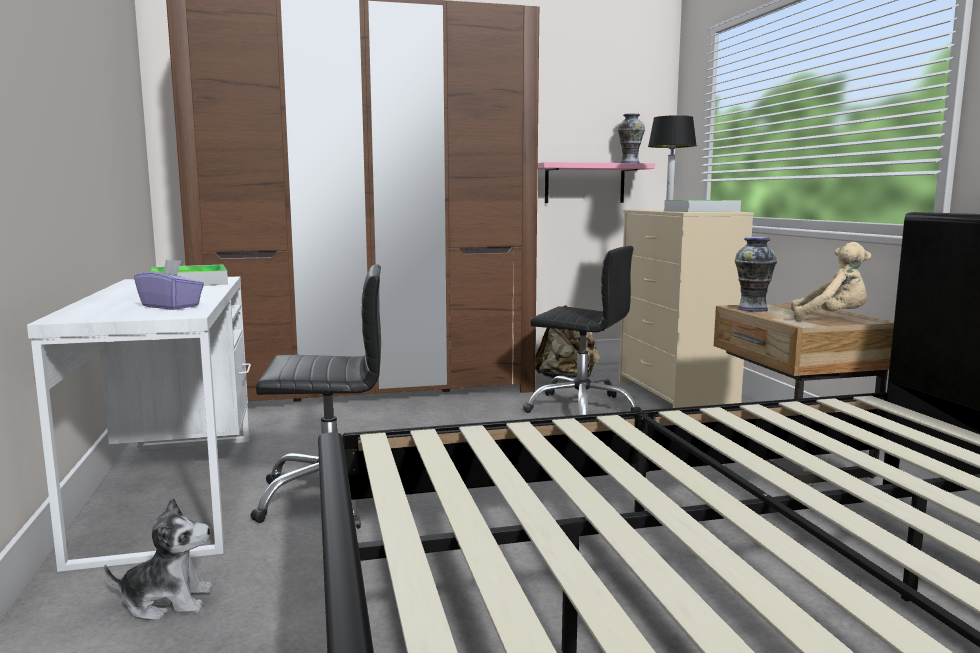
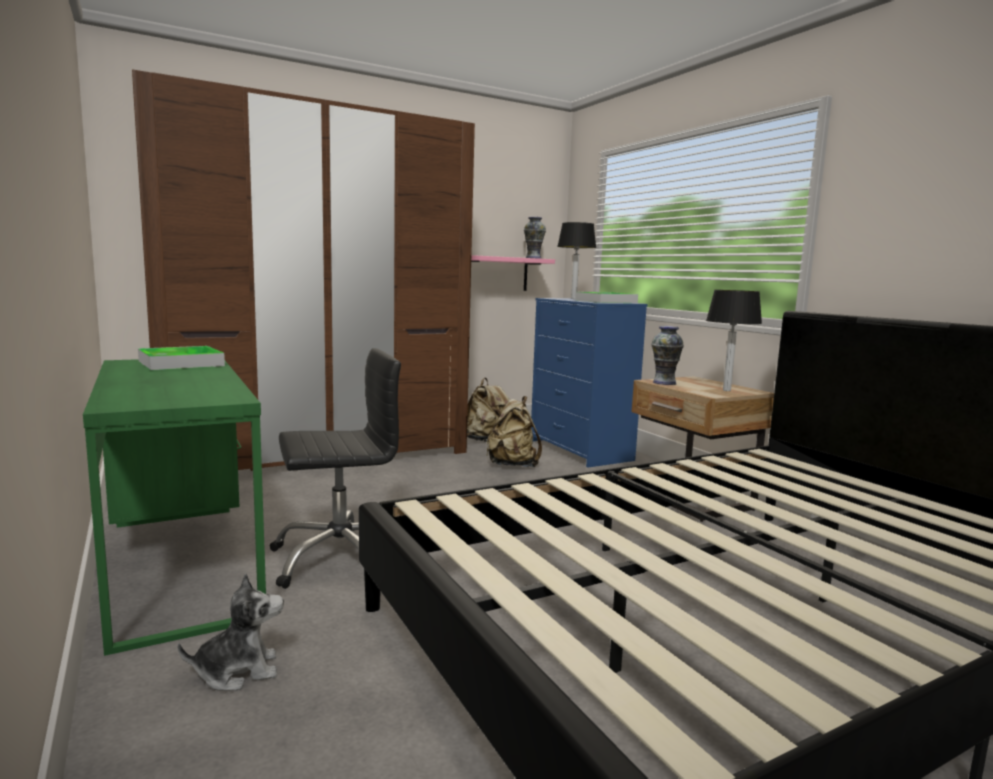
camera: 15 degrees left, 0 degrees up
white desk [27,277,251,572] -> green desk [83,359,266,656]
purple tissue box [134,259,204,310] -> none
black office chair [523,246,641,415] -> beige backpack [486,396,542,467]
beige dresser [619,210,754,408] -> blue dresser [531,298,647,468]
beige plush toy [791,242,871,321] -> table lamp [706,290,762,391]

